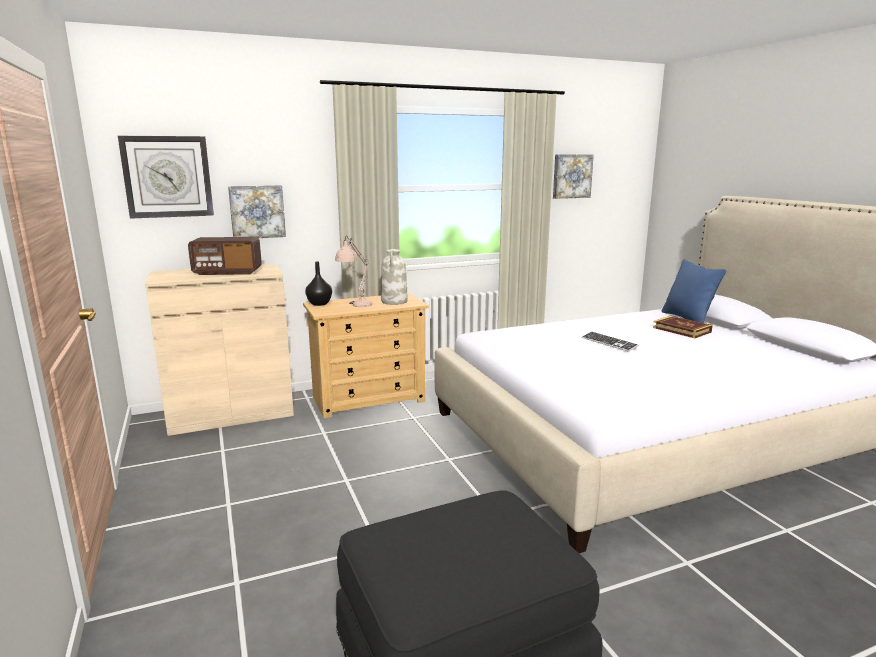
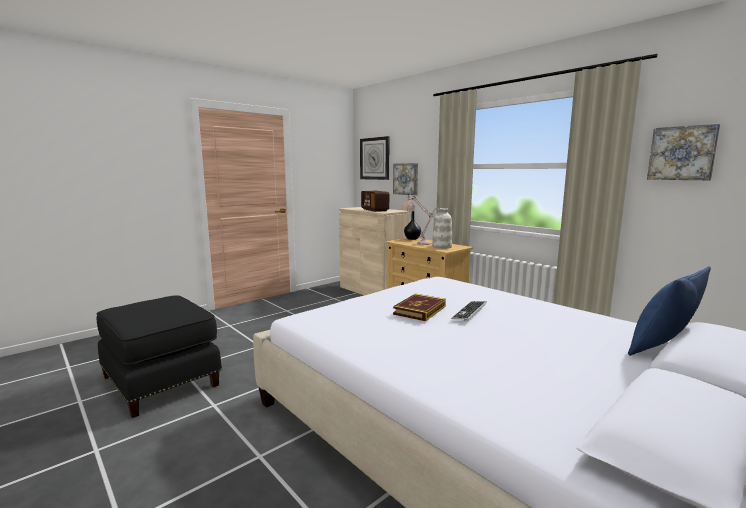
camera: 70 degrees right, 5 degrees down
book [653,316,713,338] -> book moved to [393,294,446,321]

